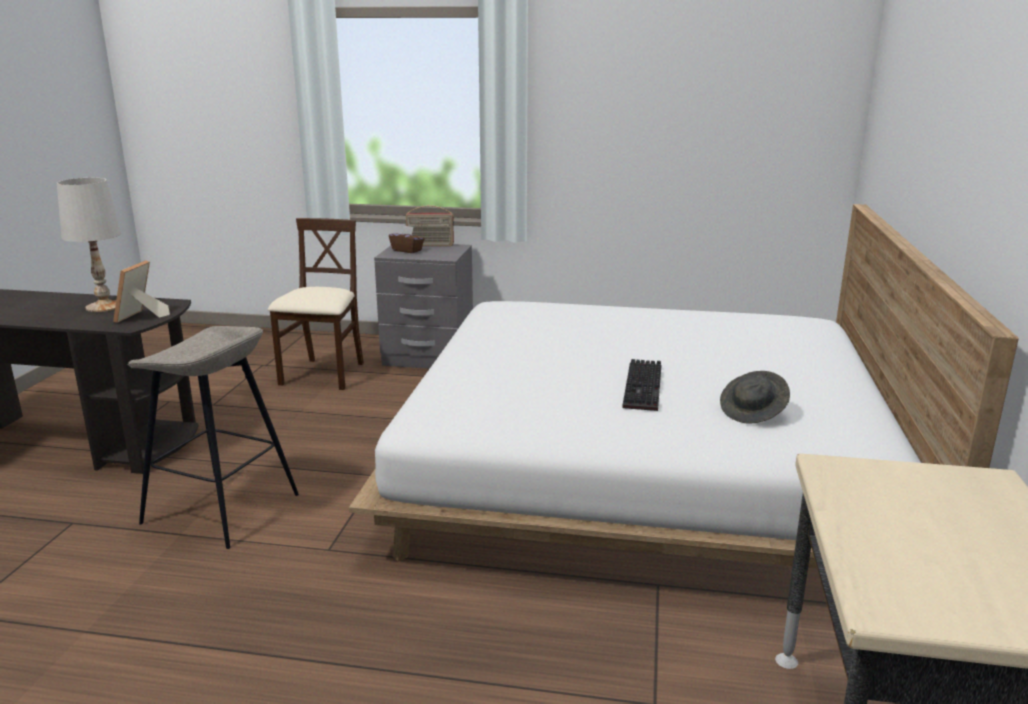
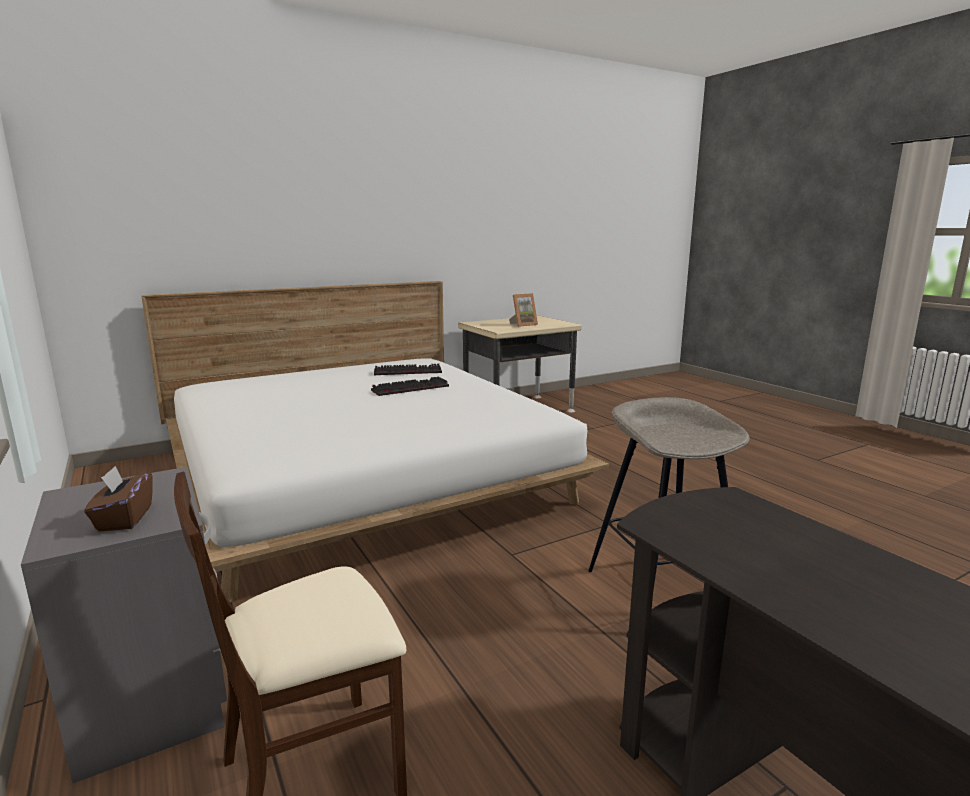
camera: 130 degrees left, 5 degrees down
white table lamp [57,178,121,312] -> none
picture frame [113,260,170,323] -> picture frame moved to [509,293,538,327]
radio [405,205,454,246] -> none
grey hat [720,371,790,423] -> keyboard [374,364,442,375]

